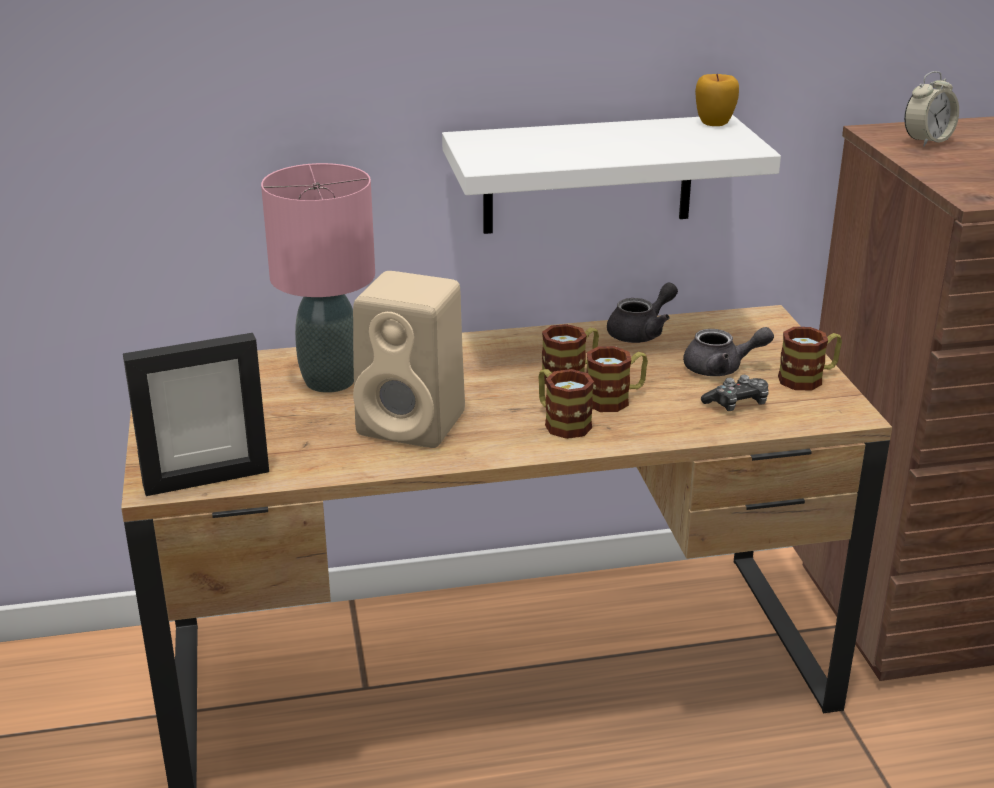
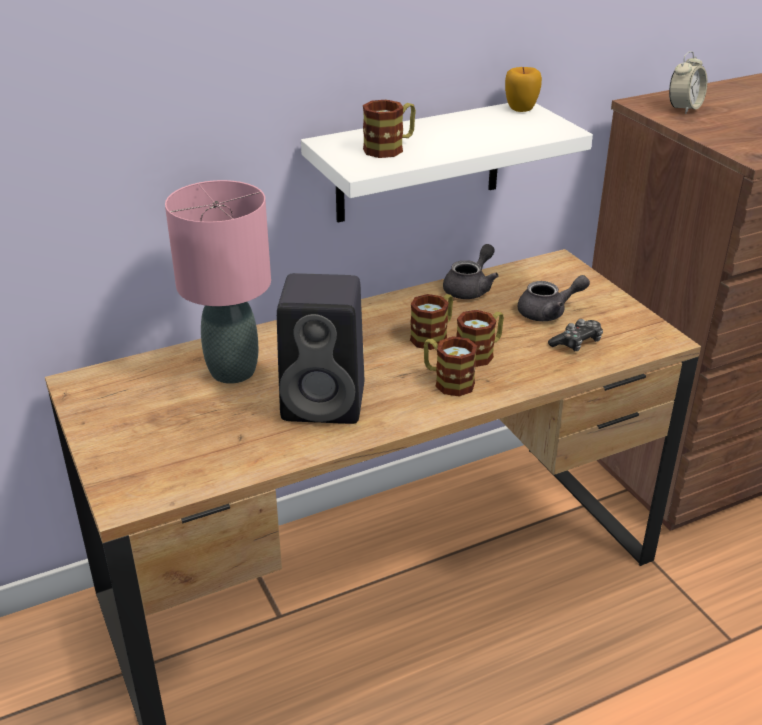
camera: 15 degrees left, 5 degrees up
picture frame [123,333,269,496] -> none
beige speaker [353,271,465,448] -> black speaker [277,273,364,424]
mug [778,327,842,390] -> mug moved to [363,100,416,158]

